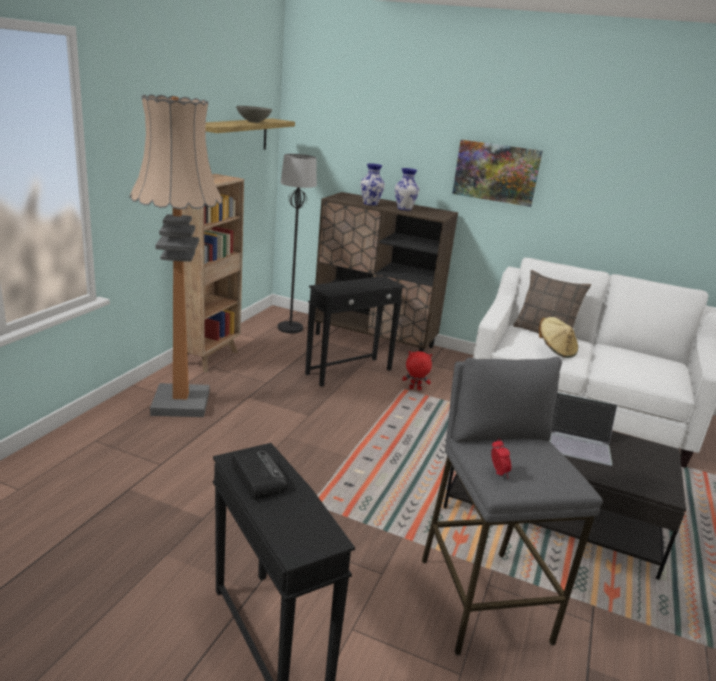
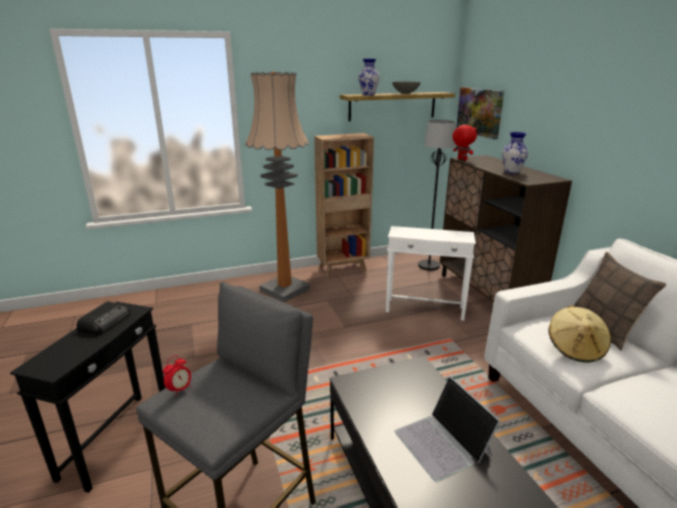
camera: 50 degrees right, 0 degrees up
black side table [305,276,404,387] -> white side table [386,226,476,321]
vase [360,163,385,205] -> vase moved to [358,59,380,95]
red plush toy [402,351,432,390] -> red plush toy moved to [452,125,477,161]
picture [452,140,543,207] -> picture moved to [456,87,504,139]

